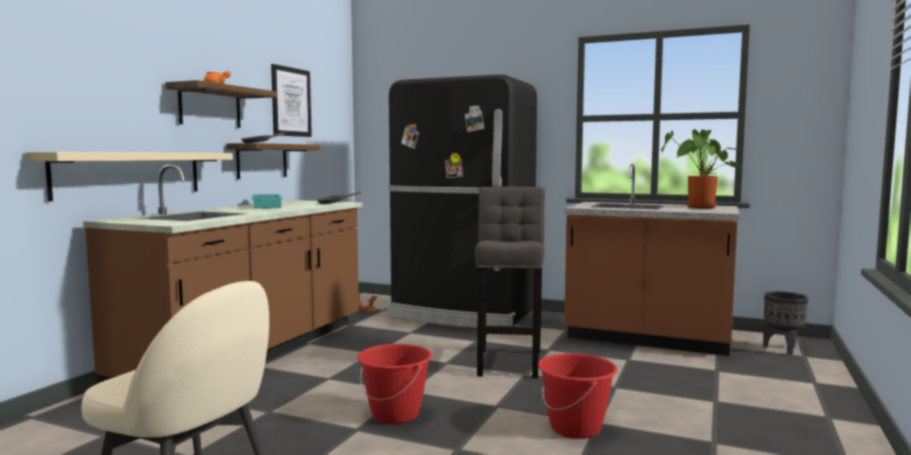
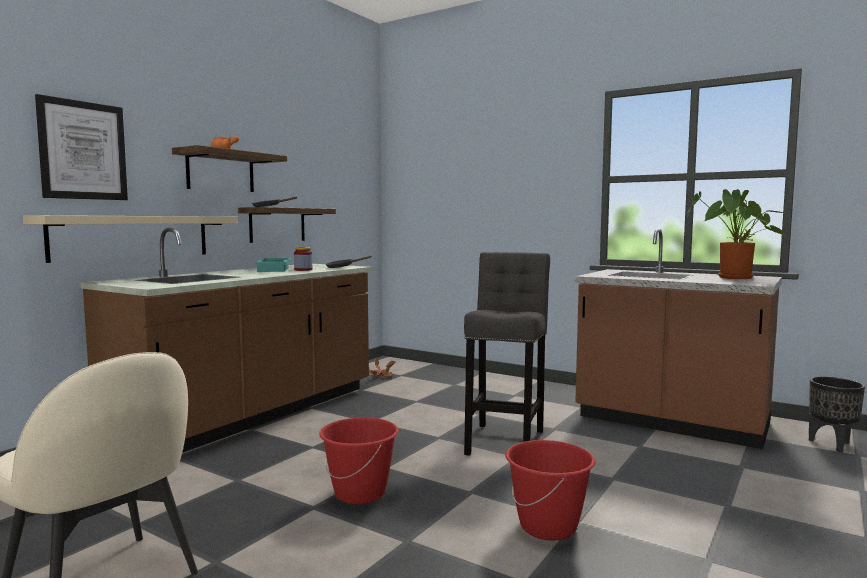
camera: 10 degrees right, 0 degrees up
picture [271,64,312,137] -> picture moved to [35,94,128,200]
black fridge [387,74,537,328] -> none
none -> jar [294,247,312,271]

